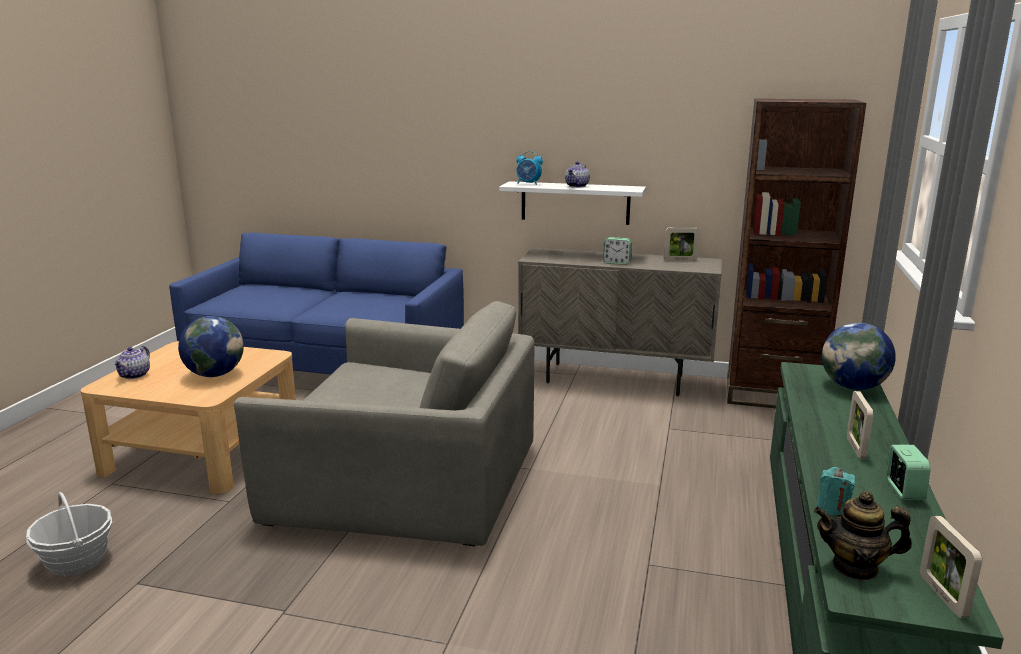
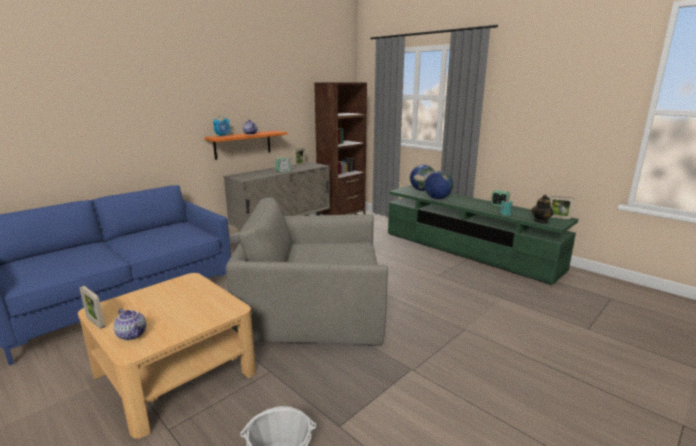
camera: 60 degrees left, 0 degrees up
globe [178,316,244,377] -> globe moved to [425,171,453,199]
grey armchair [234,301,535,546] -> grey armchair turned 135 degrees counterclockwise [226,198,388,346]
white shelf [499,181,646,225] -> orange shelf [205,131,287,160]
picture frame [847,391,874,459] -> picture frame moved to [80,286,105,329]

